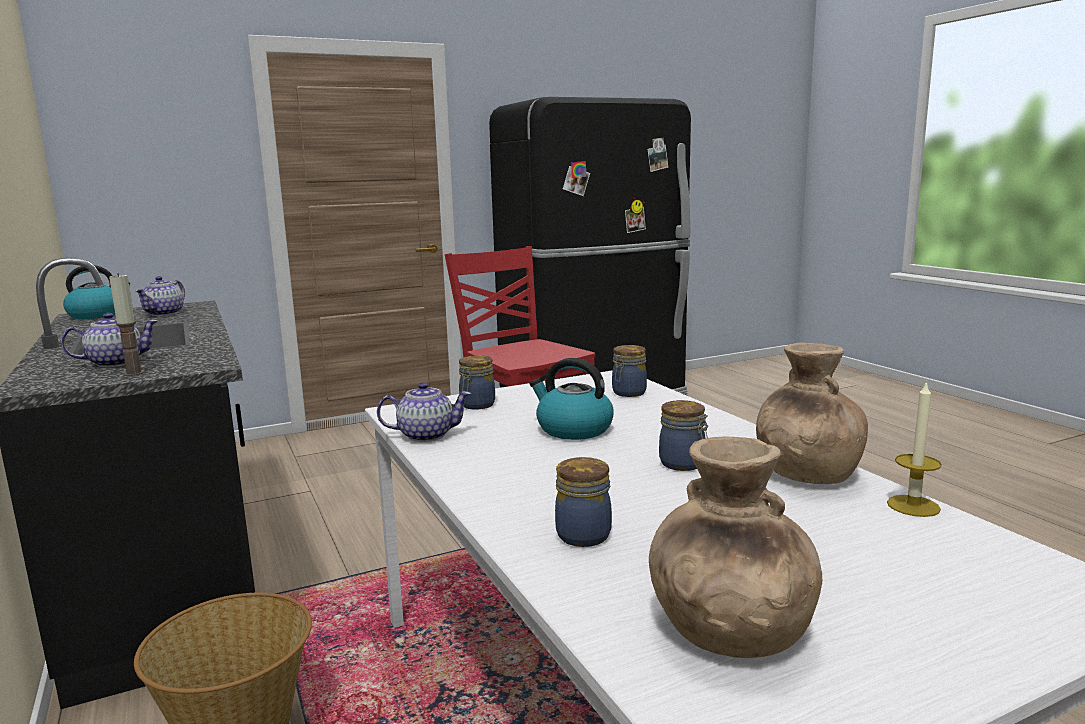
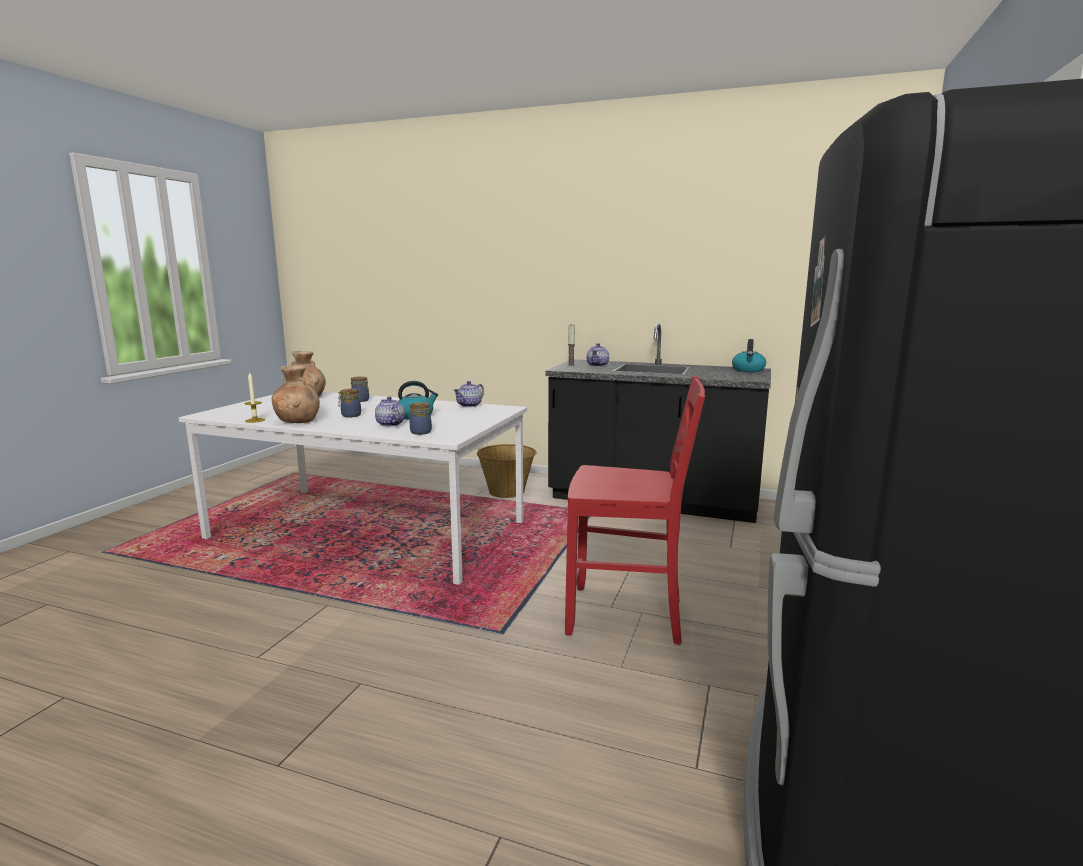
camera: 135 degrees right, 0 degrees up
teapot [135,276,185,316] -> teapot moved to [375,397,405,427]
jar [459,355,495,410] -> none

